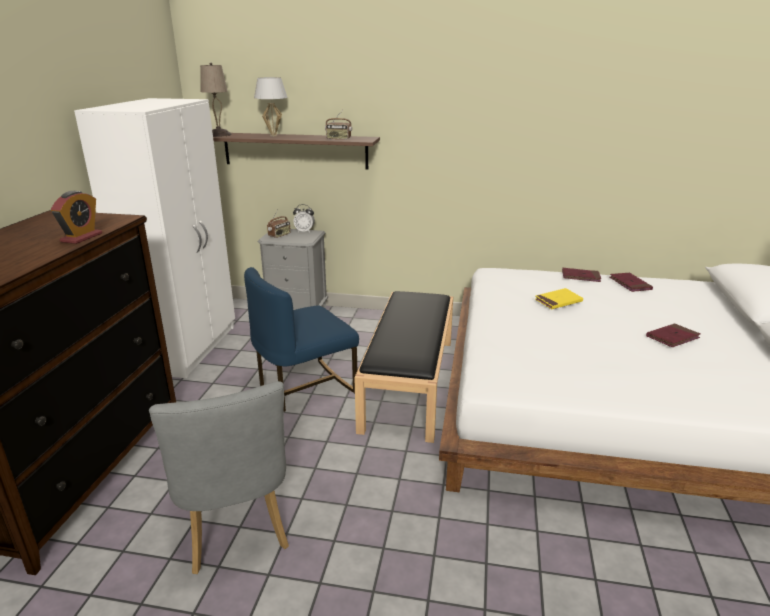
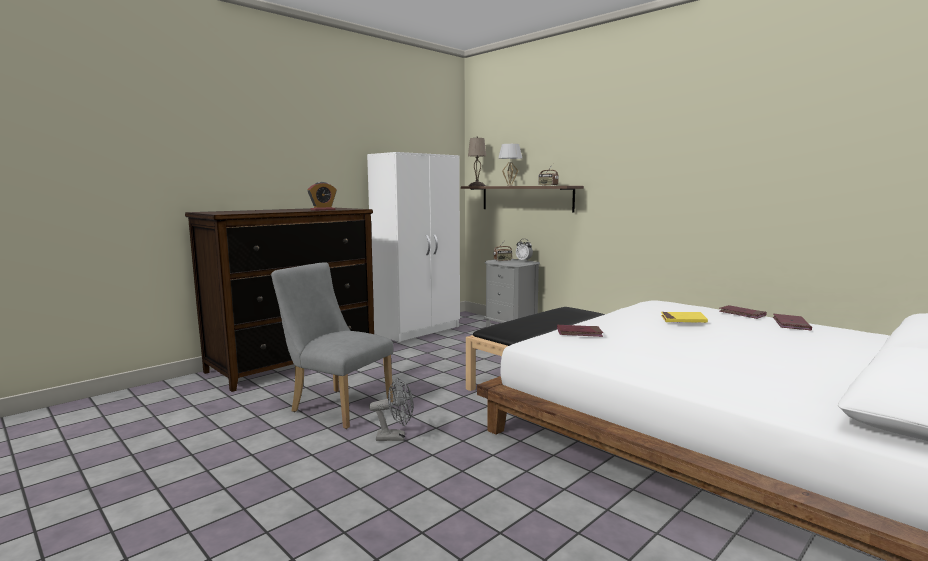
camera: 35 degrees right, 15 degrees down
grey chair [149,381,289,574] -> grey chair turned 105 degrees clockwise [271,262,393,429]
blue chair [244,267,359,412] -> none
red book [646,323,701,347] -> red book moved to [557,325,603,337]
none -> grey fan [369,377,413,441]

